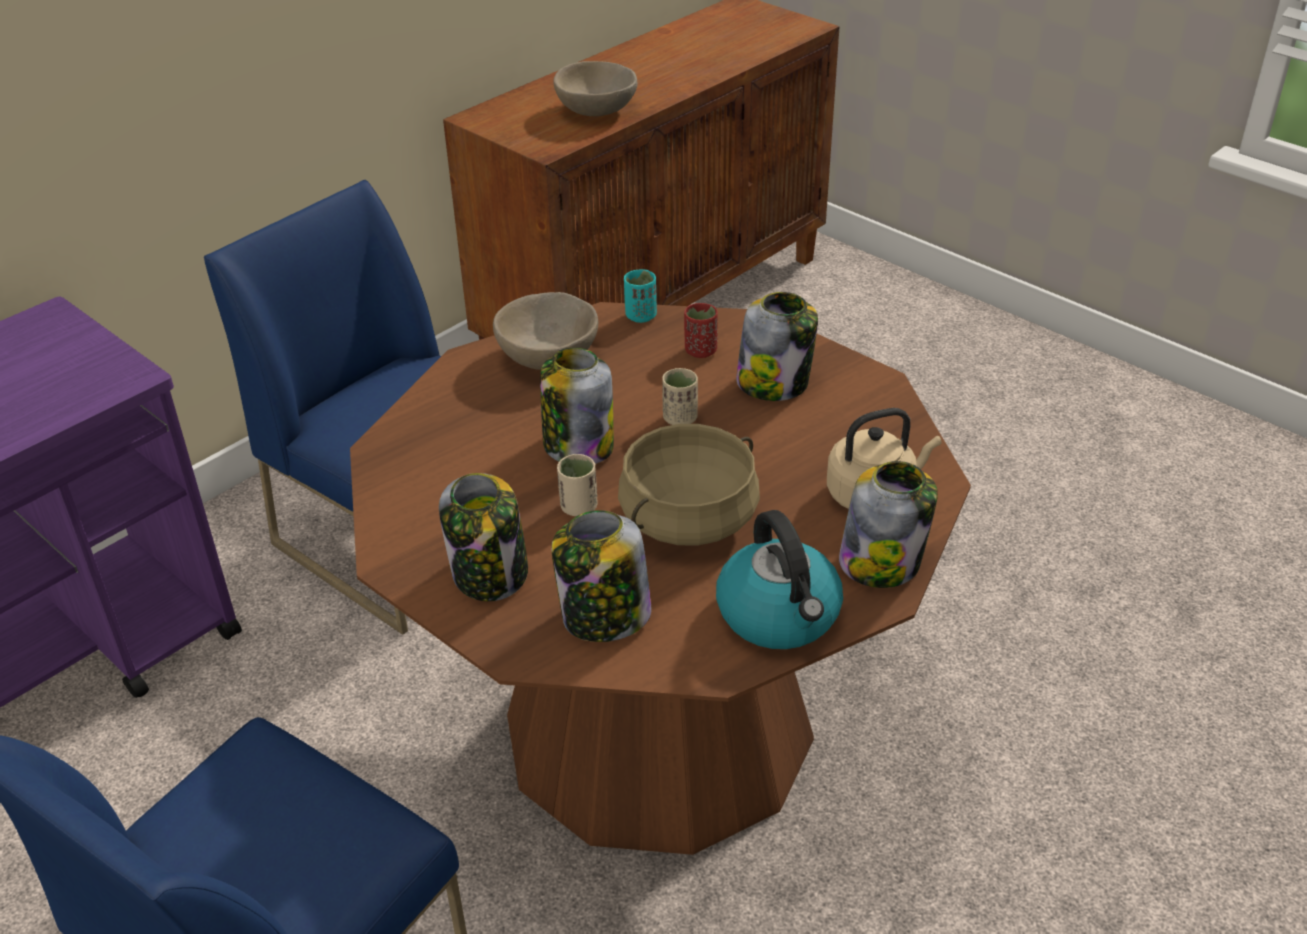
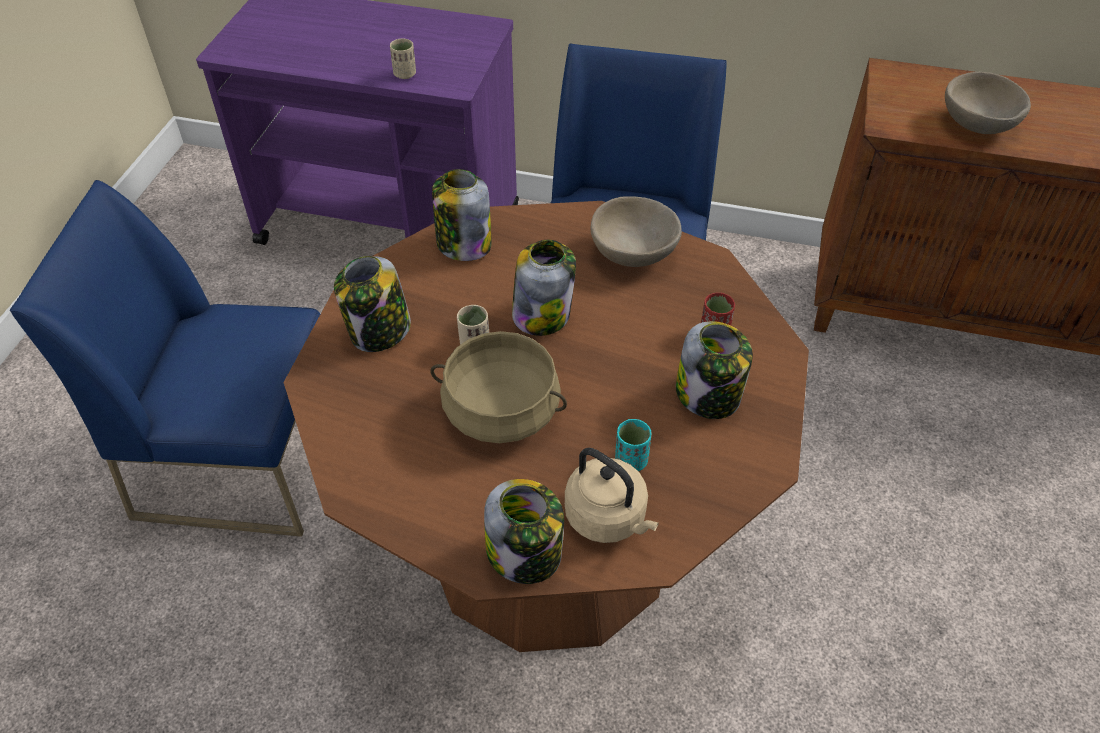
camera: 60 degrees right, 10 degrees up
jar [552,510,651,642] -> jar moved to [432,169,491,261]
turquoise cup [624,269,657,323] -> turquoise cup moved to [615,419,651,471]
beige cup [662,368,698,425] -> beige cup moved to [390,38,416,79]
kettle [716,510,843,649] -> none

